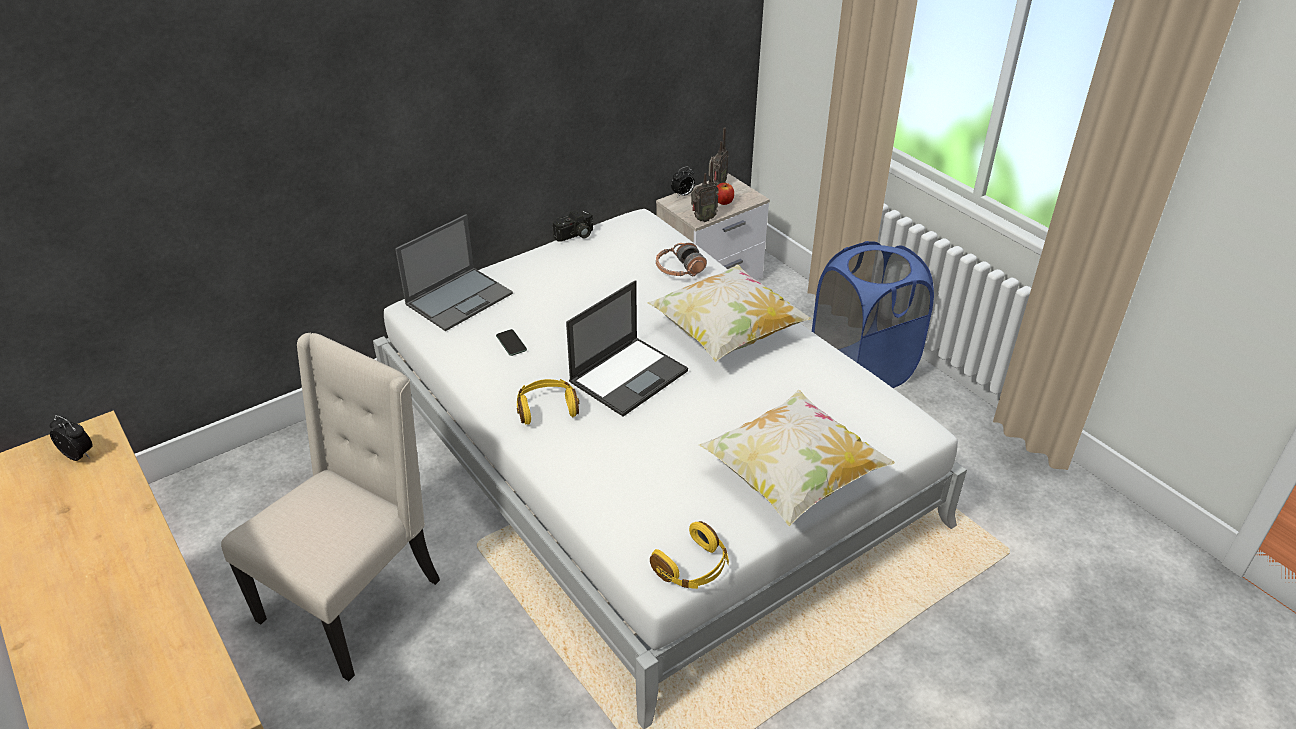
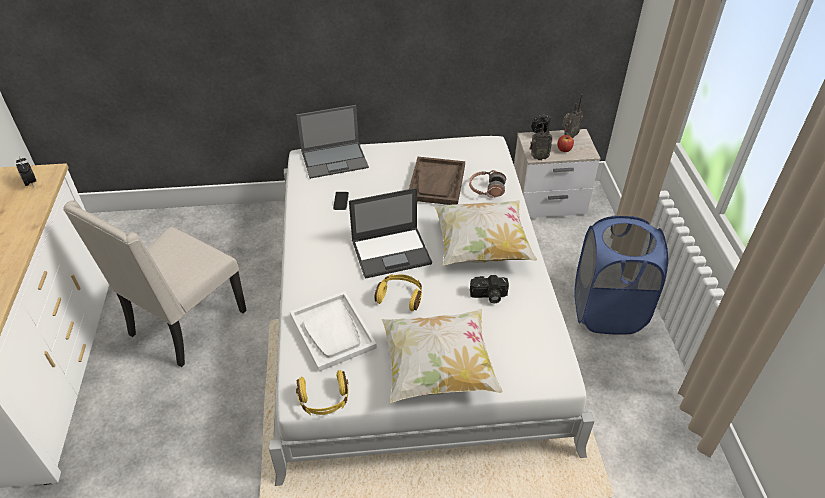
camera: 30 degrees right, 5 degrees up
beige chair [221,333,440,681] -> beige chair turned 150 degrees clockwise [63,200,247,367]
yellow headphones [517,379,579,425] -> yellow headphones moved to [375,274,422,311]
camera [553,210,593,242] -> camera moved to [470,275,509,303]
none -> white tray [290,291,377,372]
none -> brown tray [409,157,465,205]

